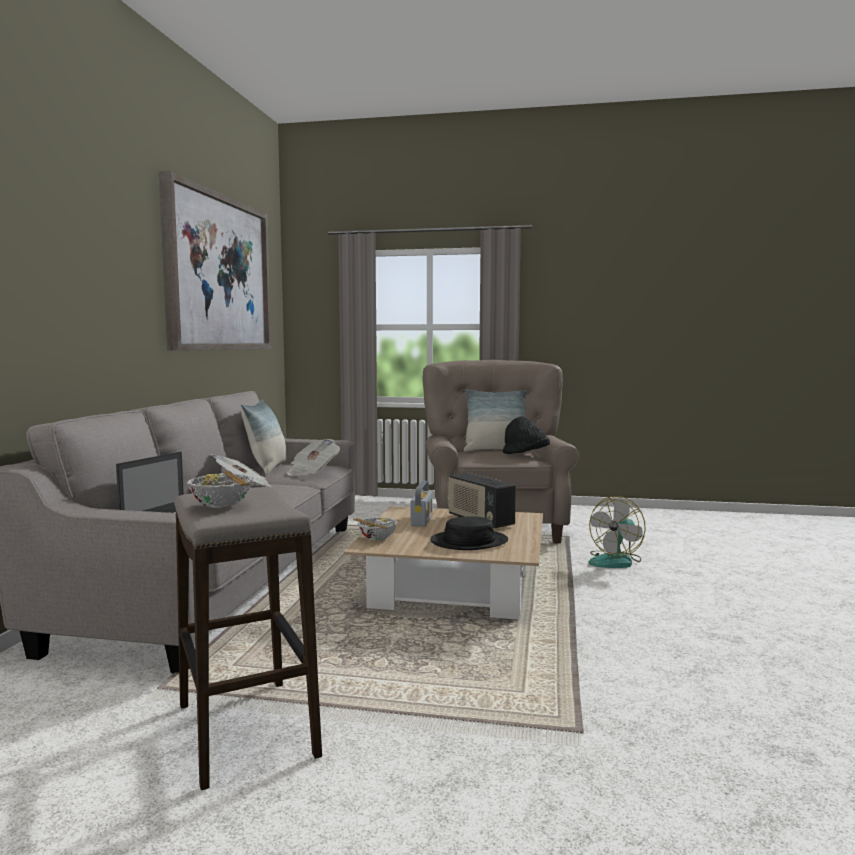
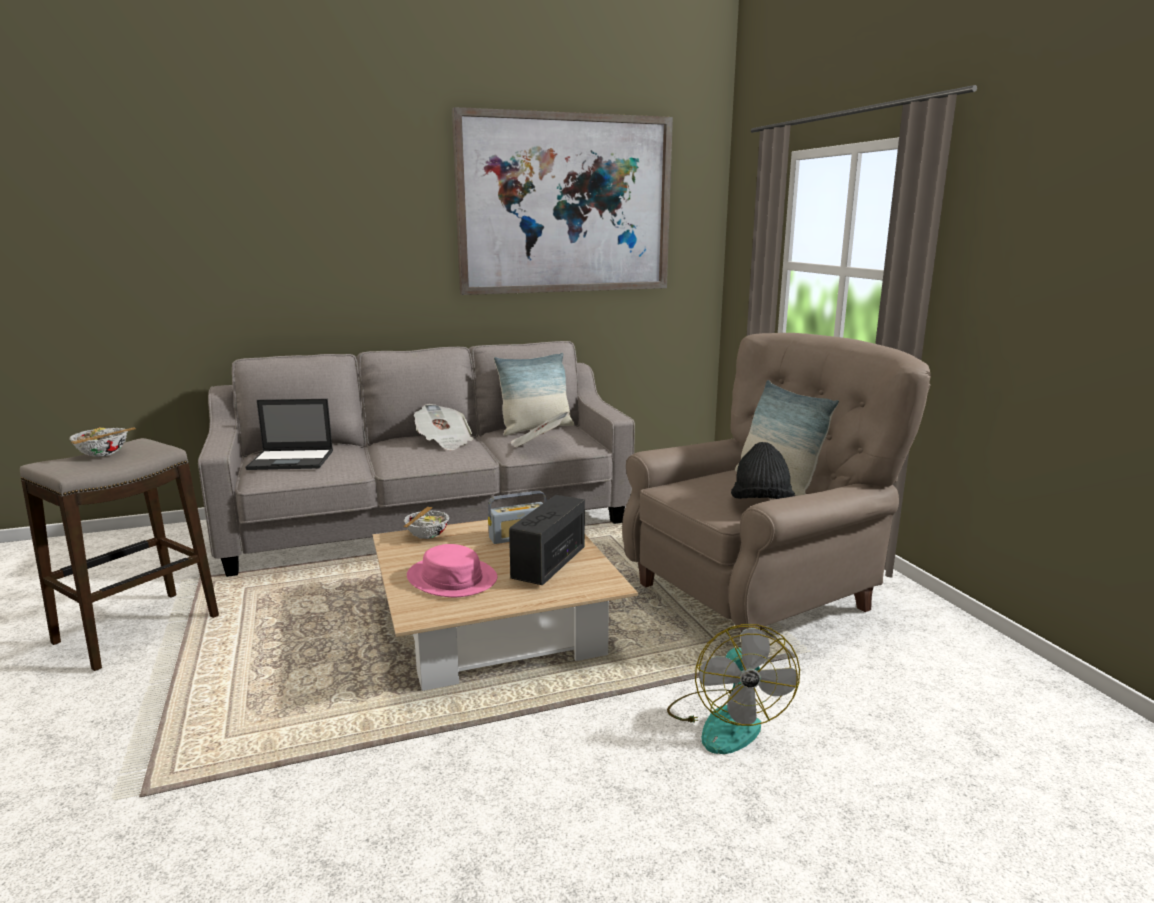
camera: 60 degrees right, 10 degrees up
black hat [430,517,508,550] -> pink hat [407,544,497,597]
fan [589,496,646,568] -> fan turned 105 degrees counterclockwise [667,624,800,754]

